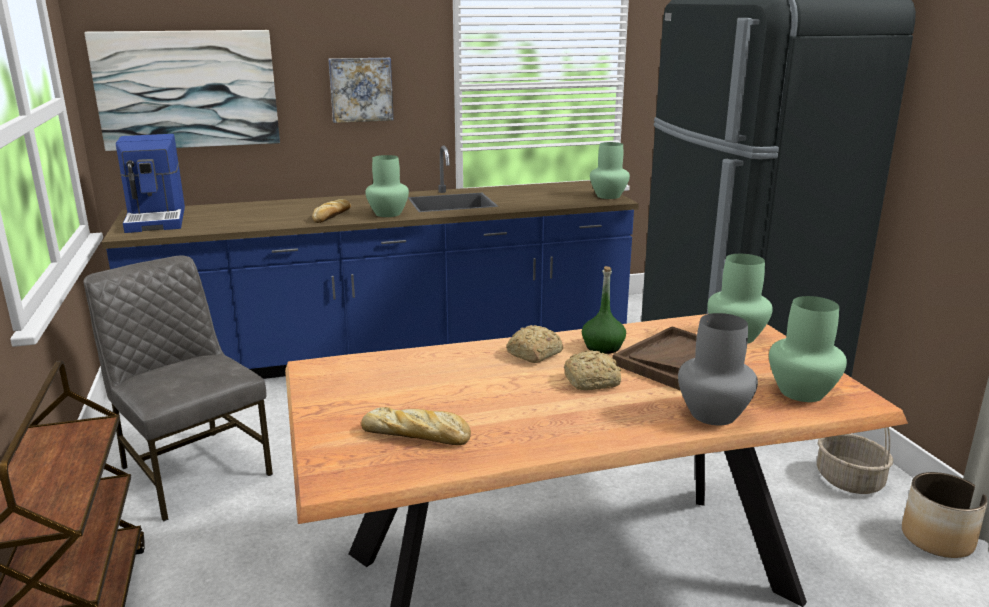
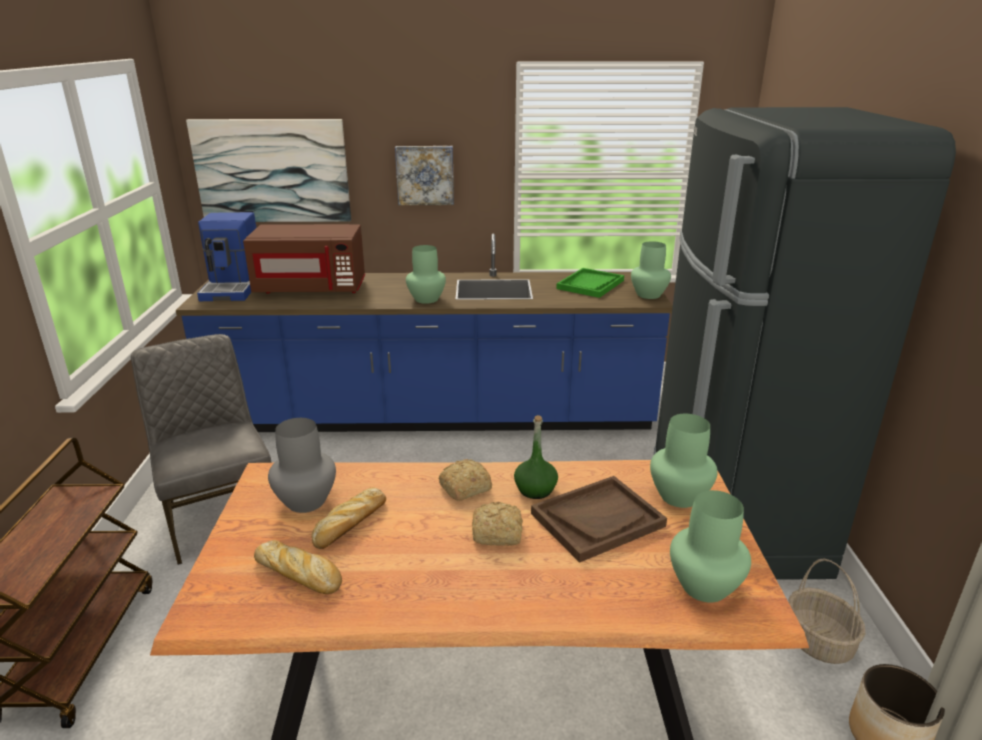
camera: 15 degrees right, 5 degrees up
bread [312,199,351,223] -> bread moved to [312,488,386,549]
grey vase [678,313,758,425] -> grey vase moved to [268,418,336,513]
none -> brown microwave [243,224,365,294]
none -> green tray [556,268,624,298]

